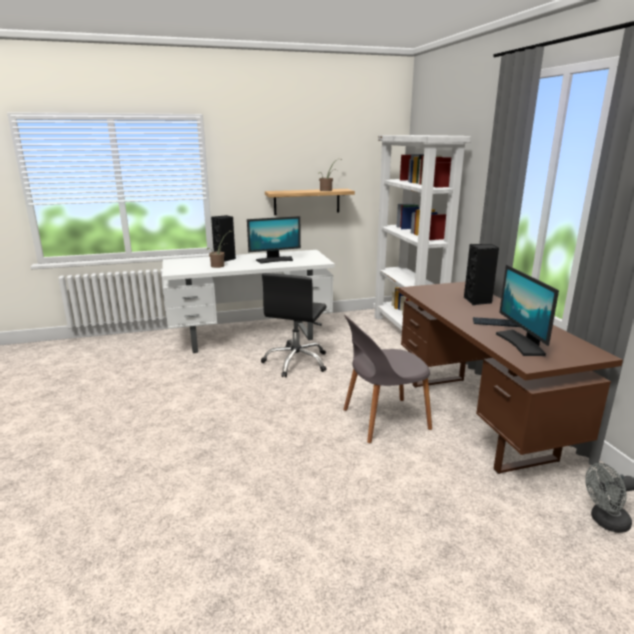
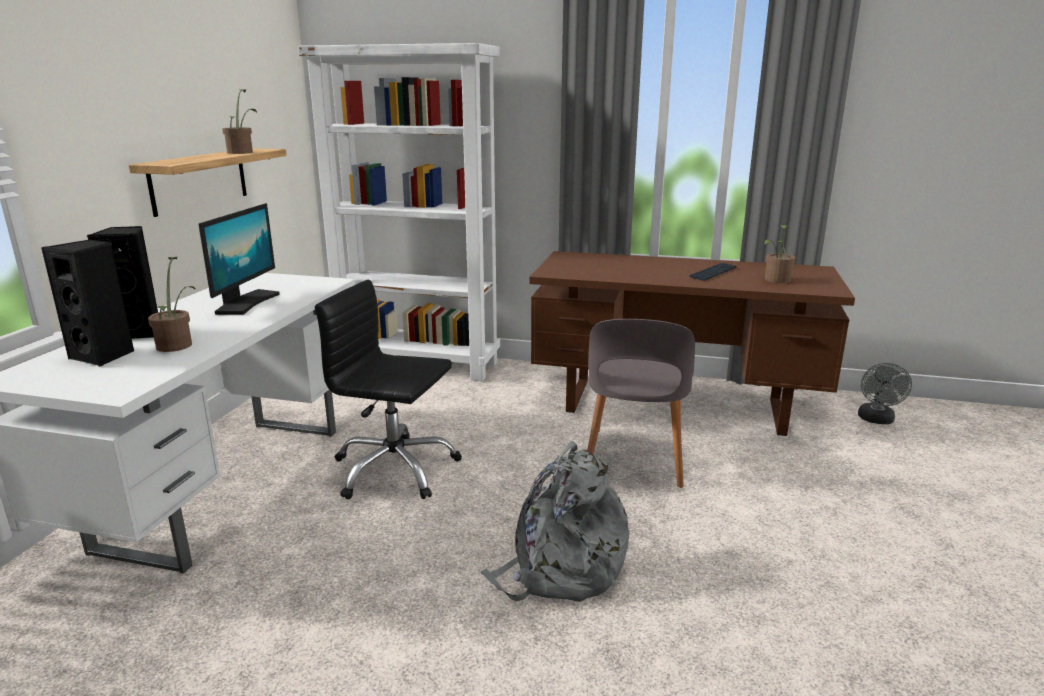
camera: 60 degrees left, 0 degrees up
black office chair [261,273,327,377] -> black office chair turned 150 degrees clockwise [315,280,462,499]
black speaker [464,244,499,305] -> black speaker moved to [41,239,135,367]
monitor [496,265,559,356] -> potted plant [764,225,795,283]
none -> grey backpack [481,441,630,602]

